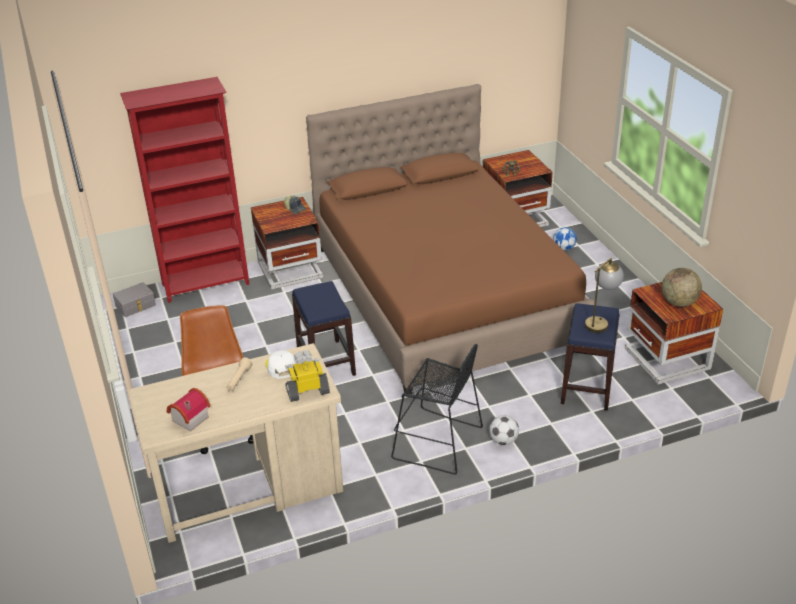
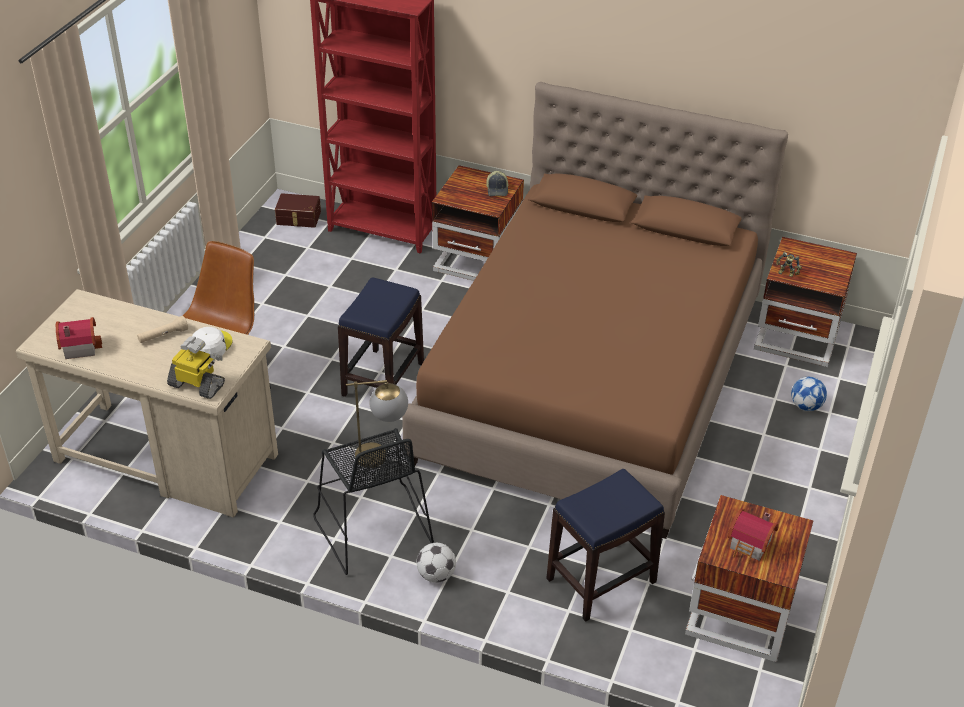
camera: 40 degrees right, 5 degrees up
grey storage box [113,282,156,317] -> brown storage box [275,193,321,228]
table lamp [585,258,624,333] -> table lamp moved to [346,380,408,468]
globe [661,268,702,307] -> toy house [727,508,779,564]

